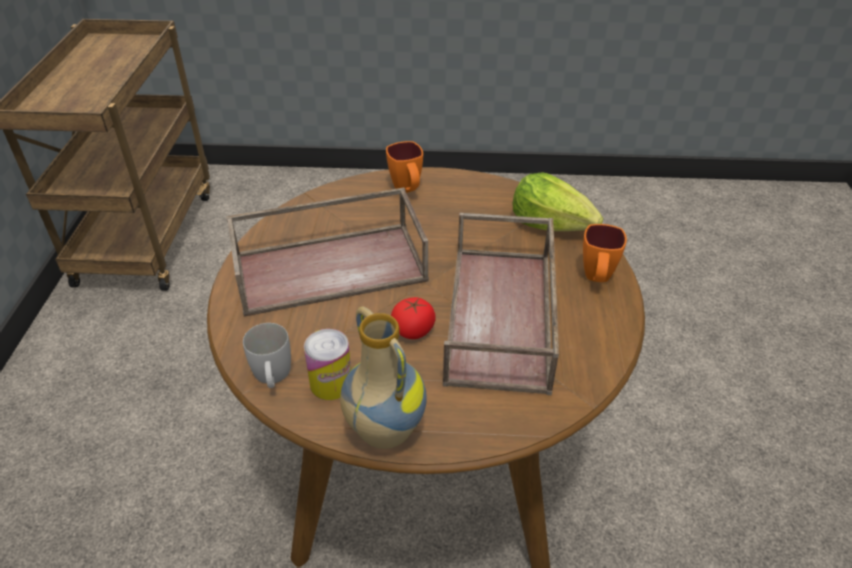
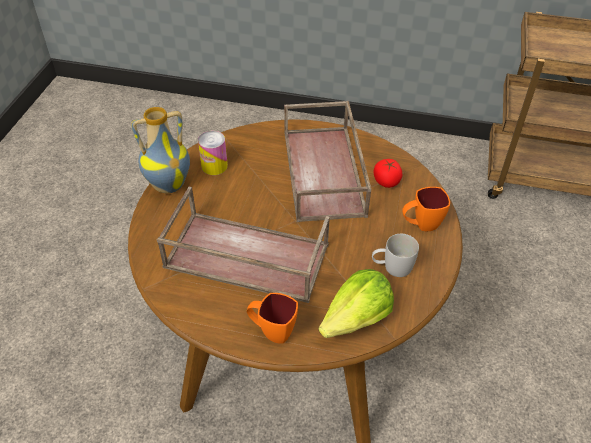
camera: 100 degrees right, 5 degrees up
white mug [243,323,291,388] -> white mug moved to [372,234,419,277]
tomato [391,297,436,339] -> tomato moved to [373,159,402,188]

